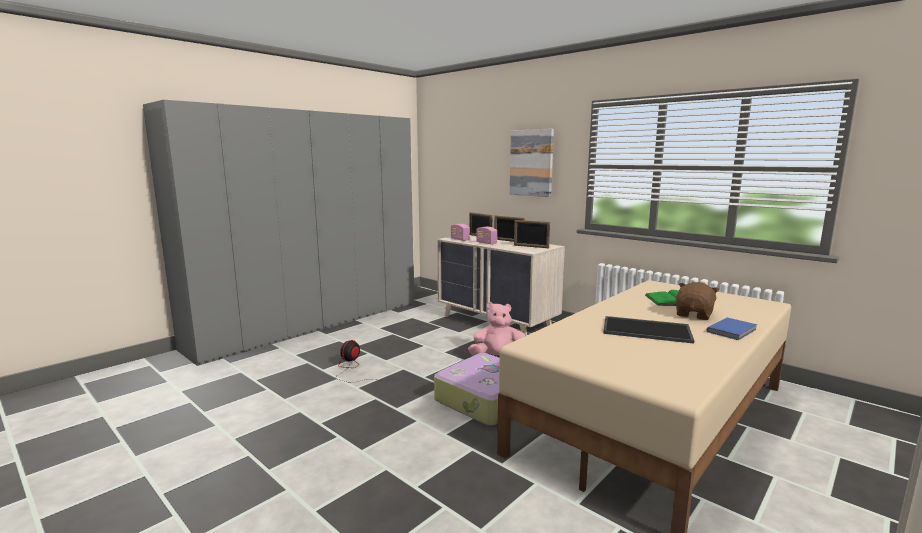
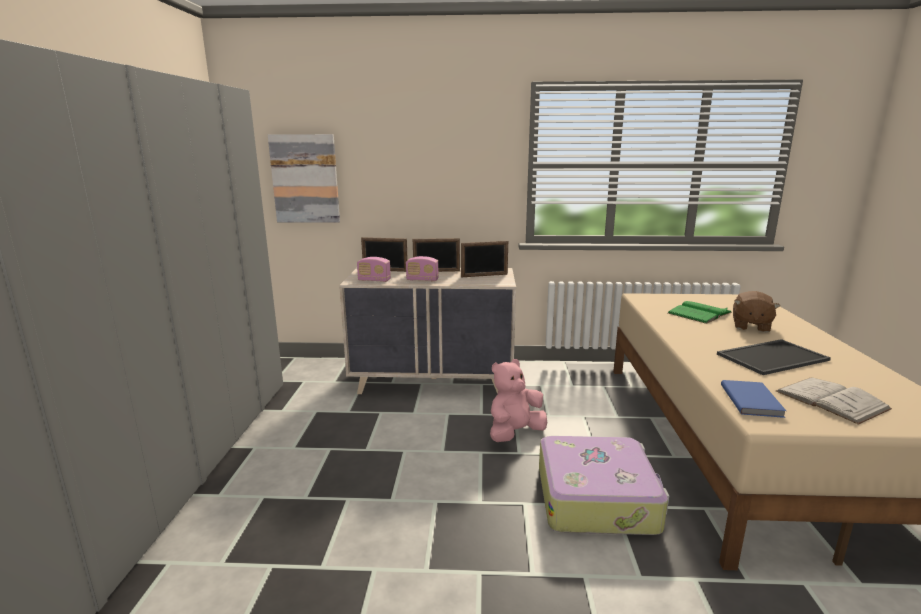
camera: 40 degrees left, 5 degrees up
fan [338,340,381,382] -> none
picture [510,129,554,197] -> picture moved to [268,134,340,223]
brown plush toy [676,282,720,320] -> brown plush toy turned 150 degrees counterclockwise [733,291,780,333]
blue book [707,317,757,340] -> blue book moved to [721,380,786,418]
none -> white book [776,378,892,425]

